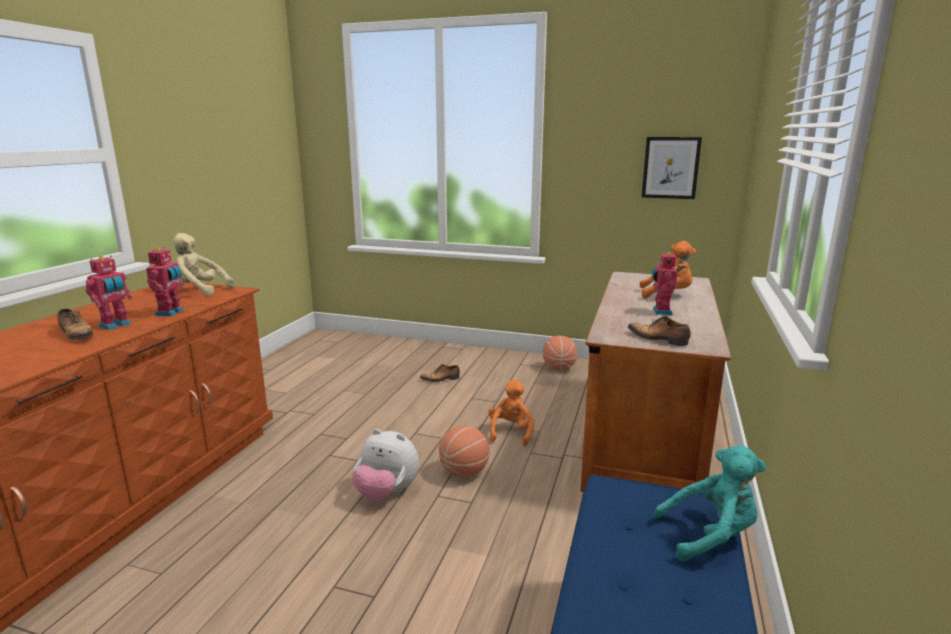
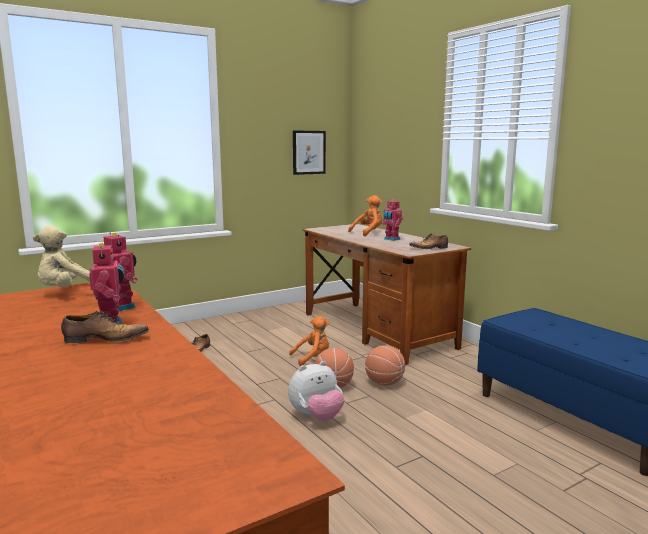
camera: 50 degrees left, 5 degrees down
orange plush toy [488,379,534,446] -> orange plush toy turned 105 degrees clockwise [289,316,329,366]
basketball [543,336,577,370] -> basketball moved to [365,345,405,386]
turquoise plush toy [654,446,766,562] -> none

